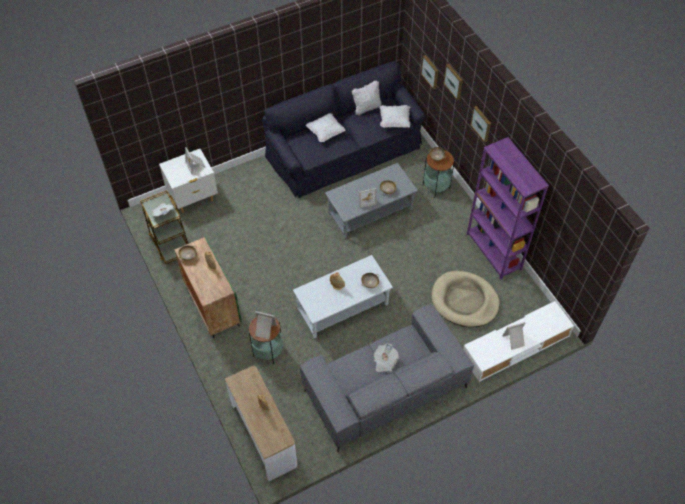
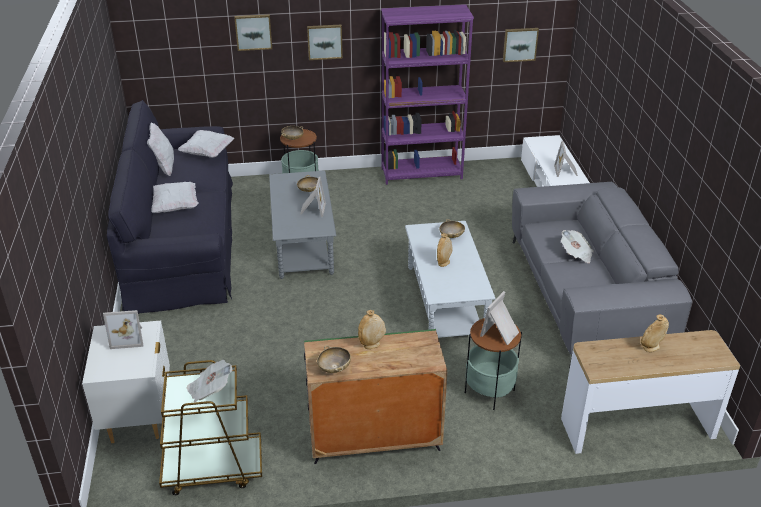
camera: 70 degrees left, 20 degrees down
picture [421,55,438,90] -> picture moved to [503,28,539,62]
beige dog bed [431,271,500,327] -> none

